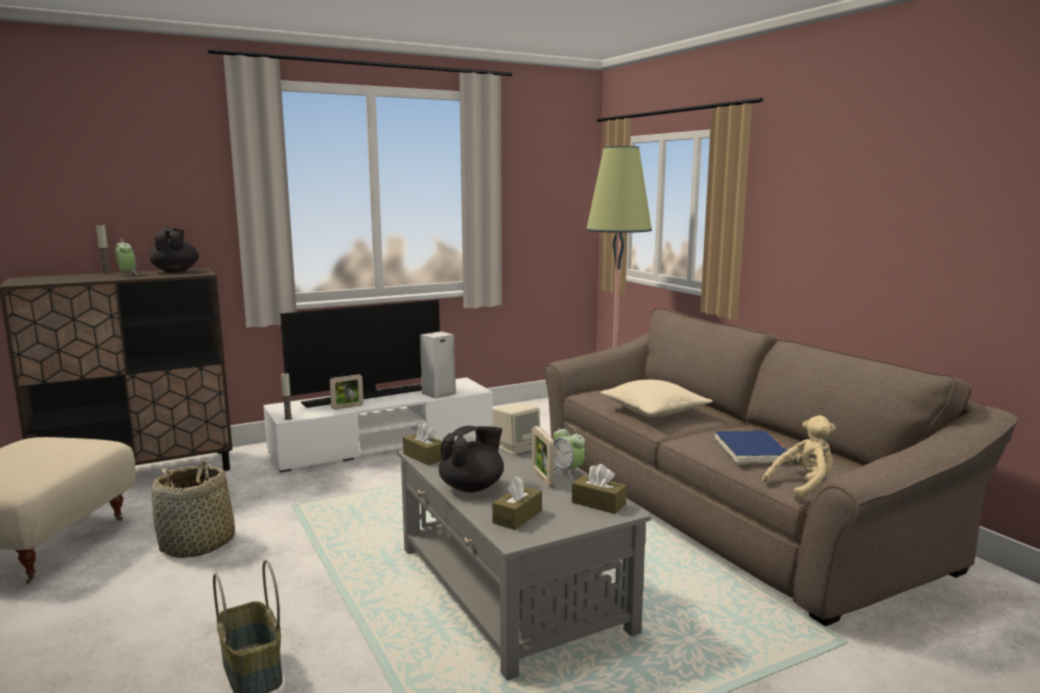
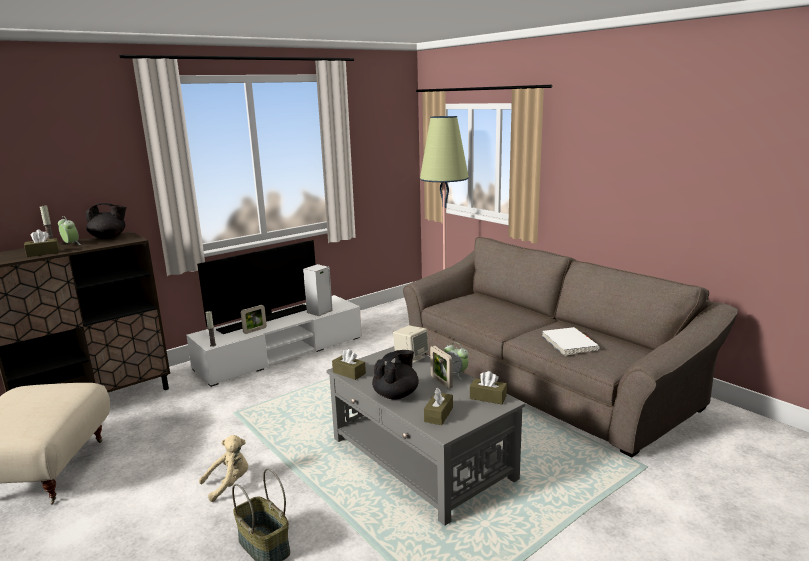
camera: 10 degrees left, 5 degrees up
black teapot [150,228,199,272] -> black teapot turned 105 degrees clockwise [86,203,127,239]
basket [151,461,235,558] -> none
beige pillow [600,380,713,417] -> none
blue book [715,430,789,465] -> white book [542,327,600,356]
beige plush toy [762,415,835,501] -> beige plush toy moved to [199,435,248,502]
none -> brown tissue box [24,230,59,257]

